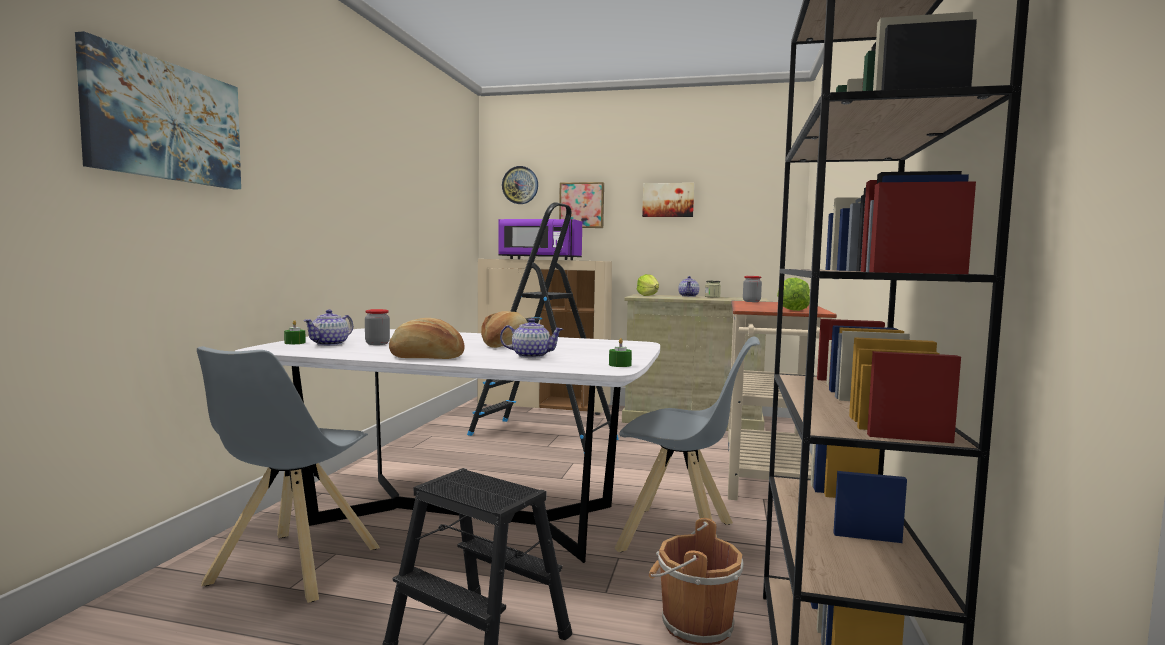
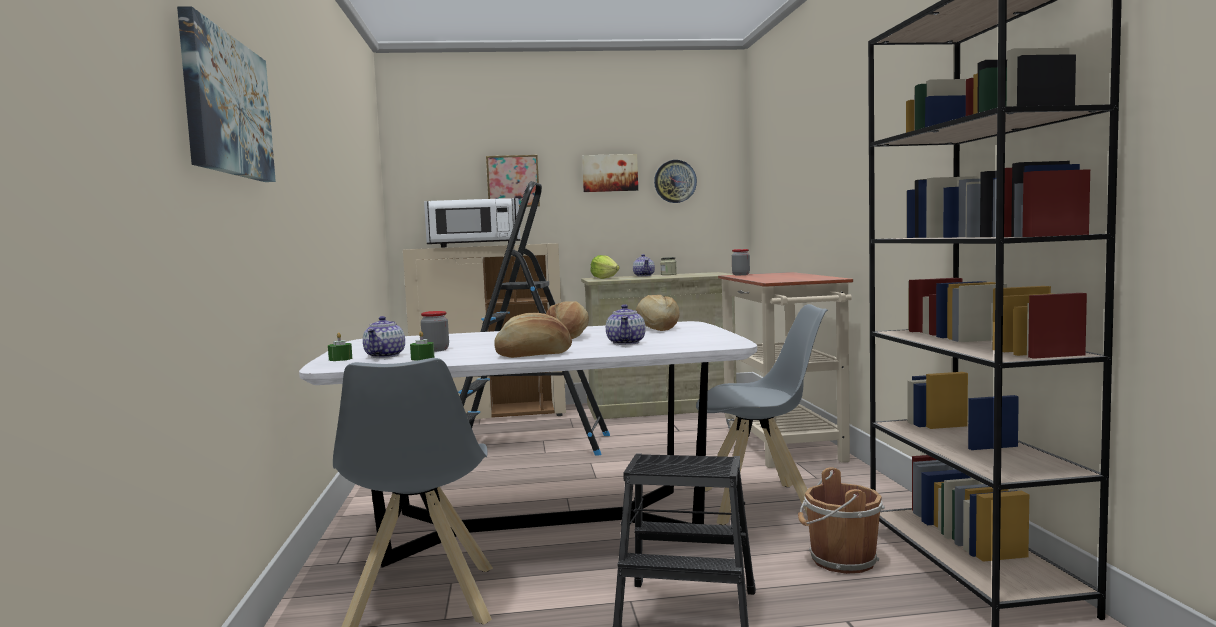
camera: 20 degrees left, 0 degrees up
purple microwave [498,219,582,260] -> white microwave [424,198,521,248]
teapot [500,318,563,358] -> teapot turned 105 degrees clockwise [606,304,645,345]
wall clock [502,166,538,204] -> wall clock moved to [654,160,697,203]
green candle [609,338,632,367] -> green candle moved to [410,331,434,360]
lettuce [777,278,810,311] -> none
none -> bread [636,295,680,331]

